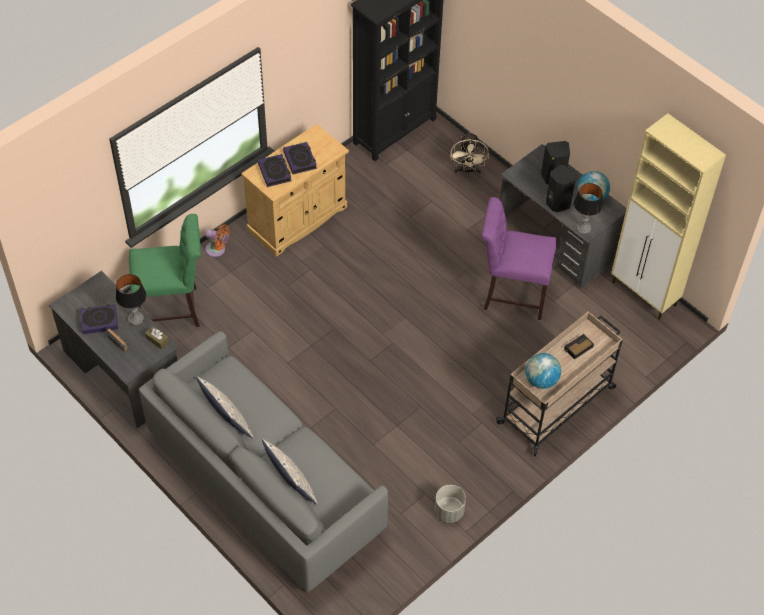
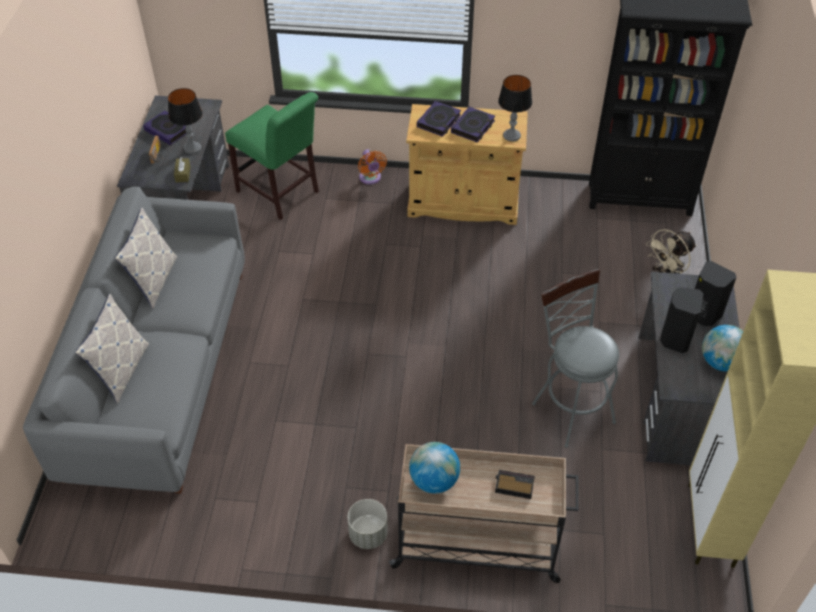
camera: 50 degrees right, 5 degrees down
grey planter [435,485,466,523] -> grey planter moved to [347,499,388,549]
purple chair [481,197,556,320] -> grey stool [532,269,619,448]
table lamp [574,183,603,234] -> table lamp moved to [498,75,532,142]

